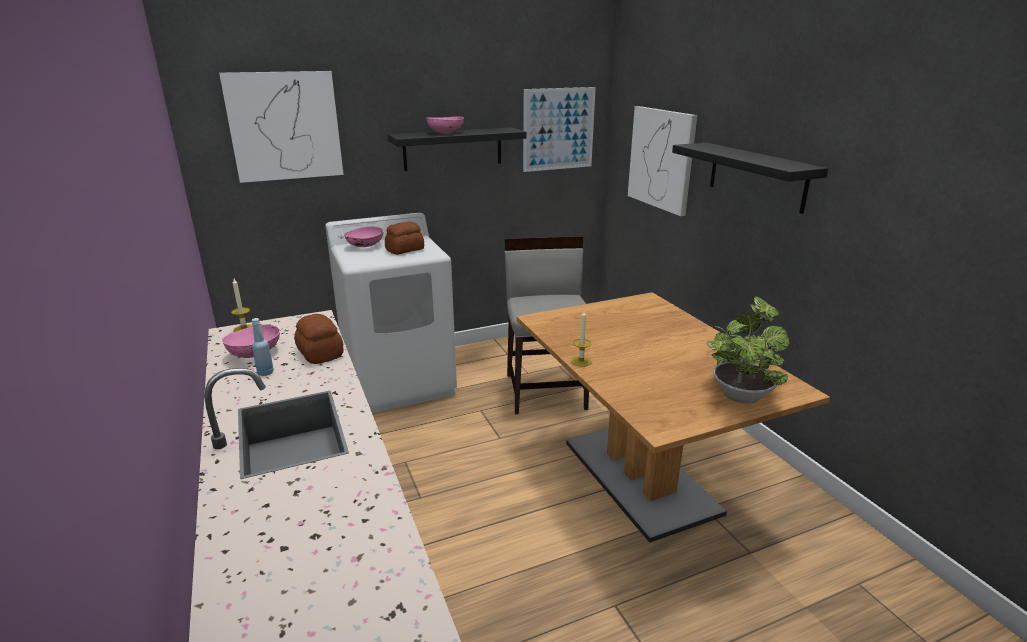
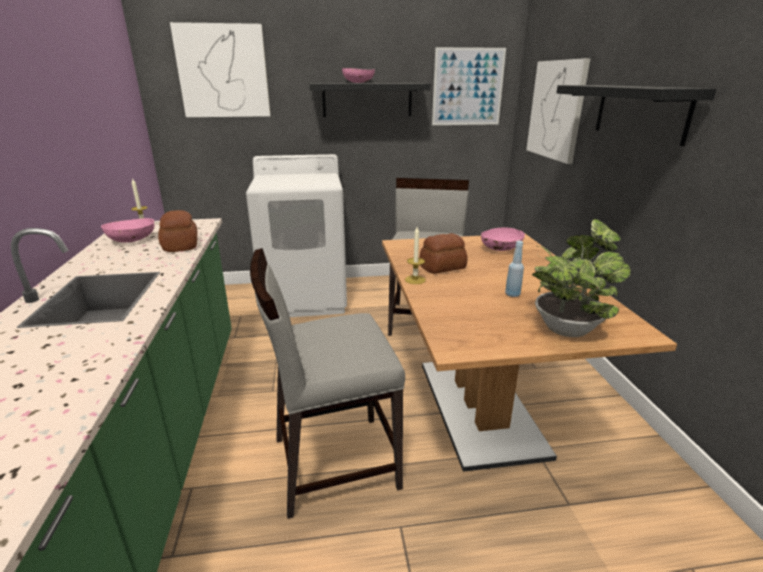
camera: 15 degrees right, 0 degrees up
blue bottle [252,318,274,376] -> blue bottle moved to [505,241,524,297]
pink bowl [344,226,384,247] -> pink bowl moved to [481,227,525,251]
bread [385,221,424,255] -> bread moved to [419,233,467,274]
none -> grey chair [250,248,405,519]

